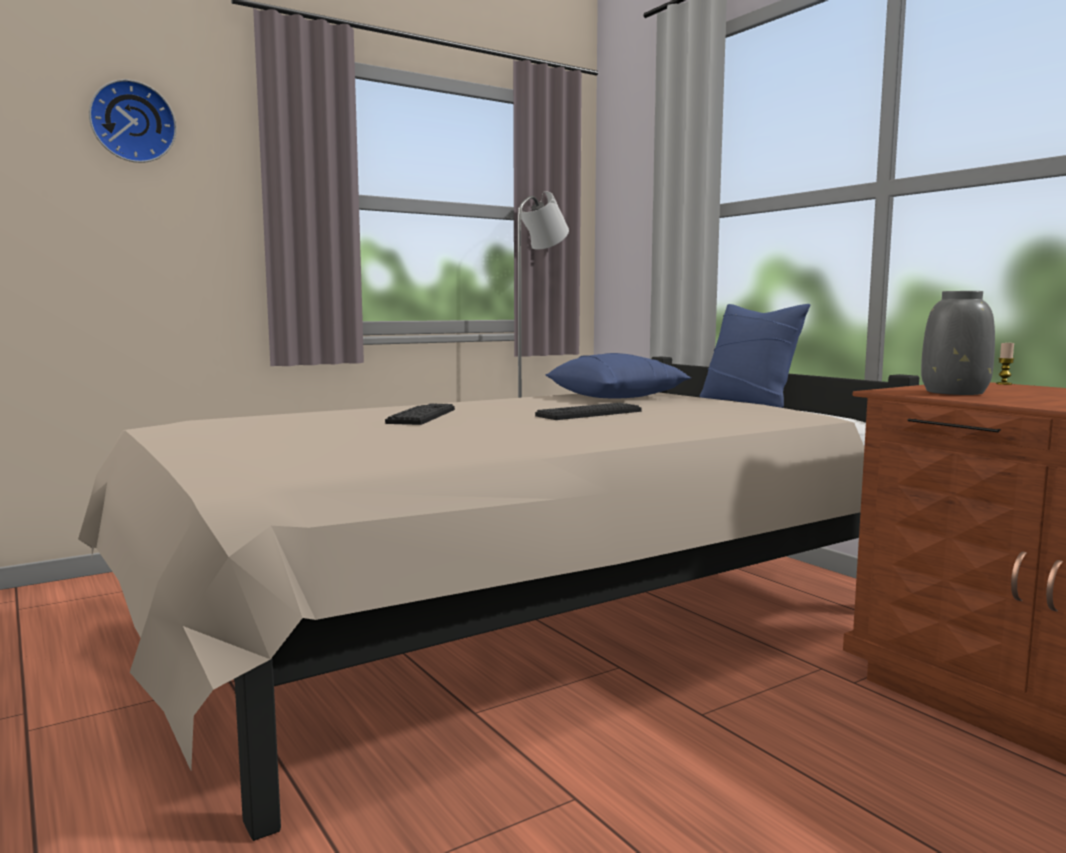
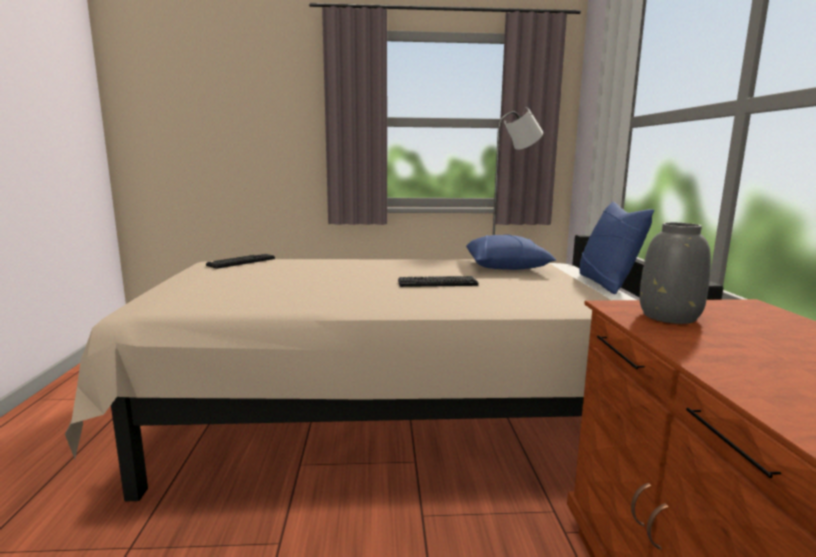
camera: 30 degrees right, 5 degrees up
wall clock [89,79,177,163] -> none
keyboard [385,403,455,425] -> keyboard moved to [206,254,275,269]
candle [996,343,1015,385] -> none

